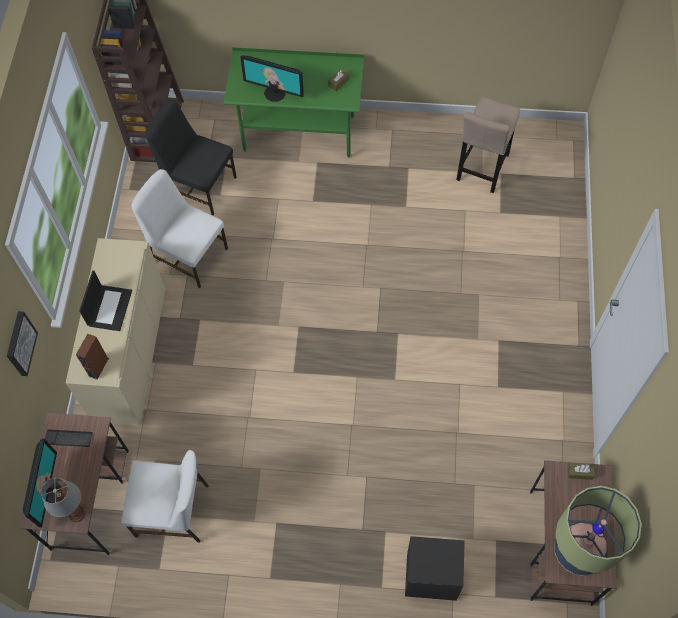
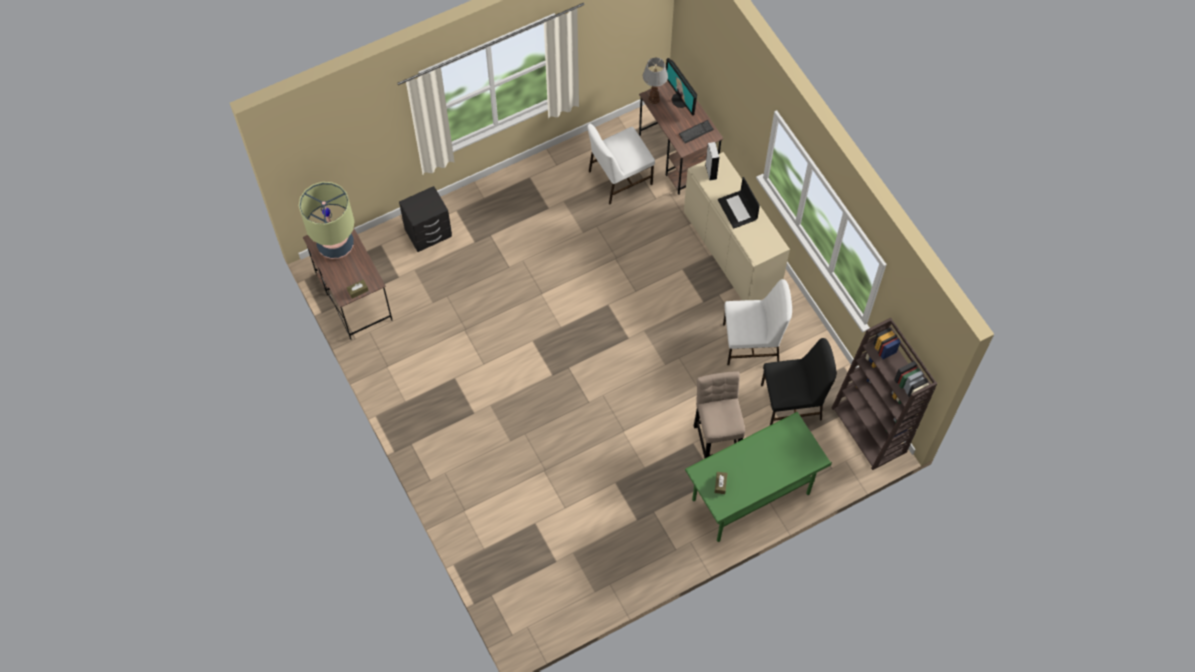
camera: 145 degrees right, 0 degrees up
picture [7,311,38,376] -> none
brown speaker [76,334,109,380] -> grey speaker [705,142,719,180]
monitor [240,55,304,102] -> none
beige stool [456,96,520,193] -> beige stool moved to [694,371,745,458]

